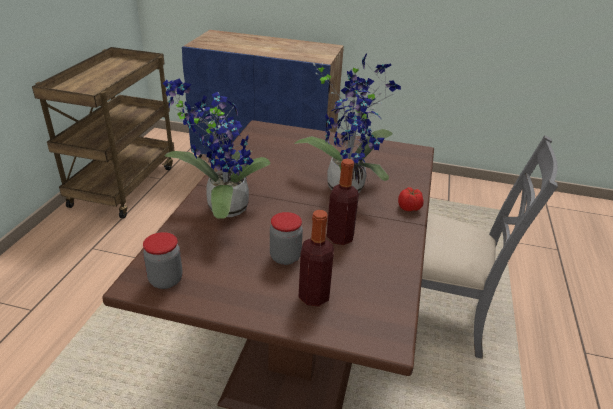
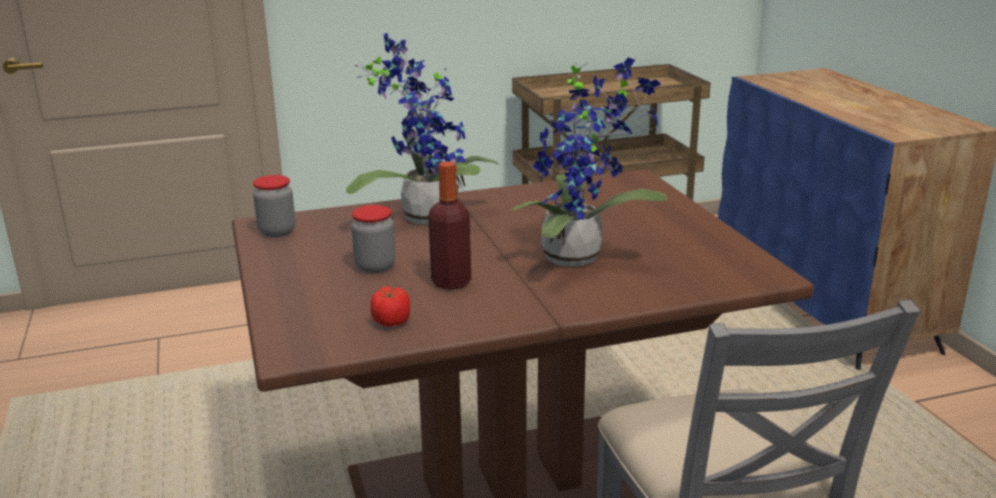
camera: 60 degrees right, 10 degrees down
bottle [299,210,334,307] -> none
tomato [398,187,424,211] -> tomato moved to [370,286,410,327]

